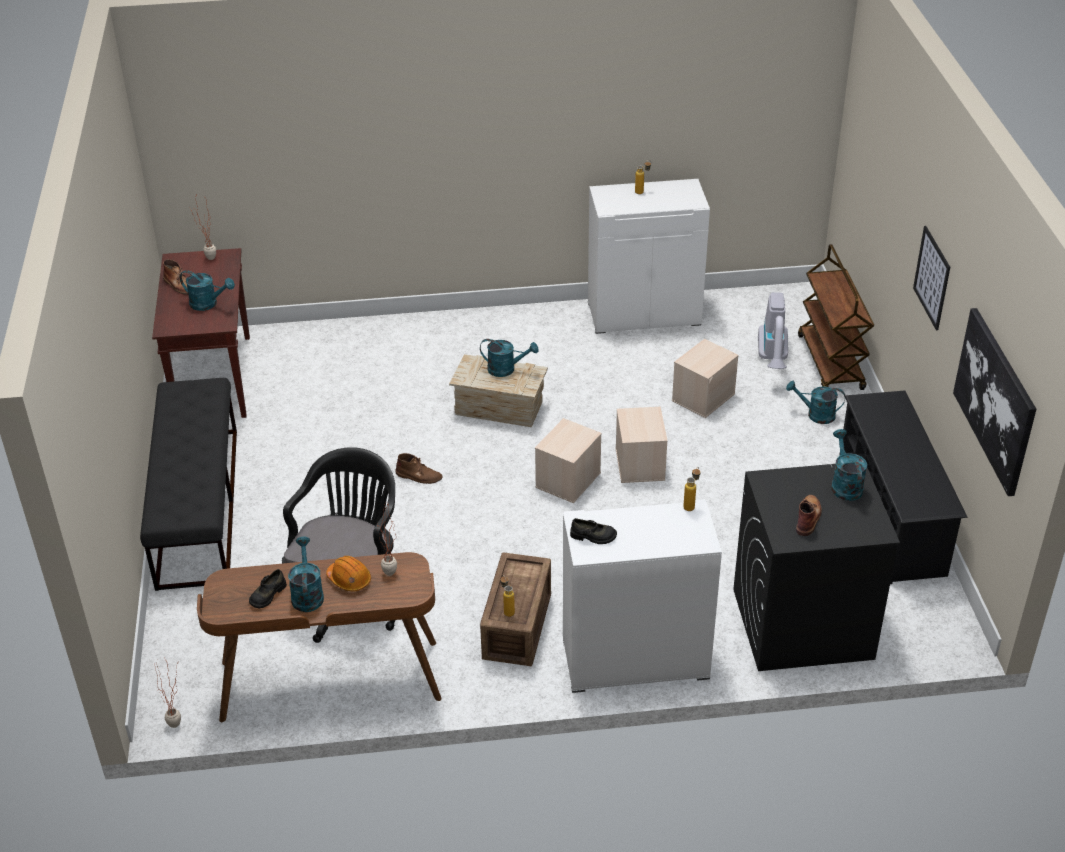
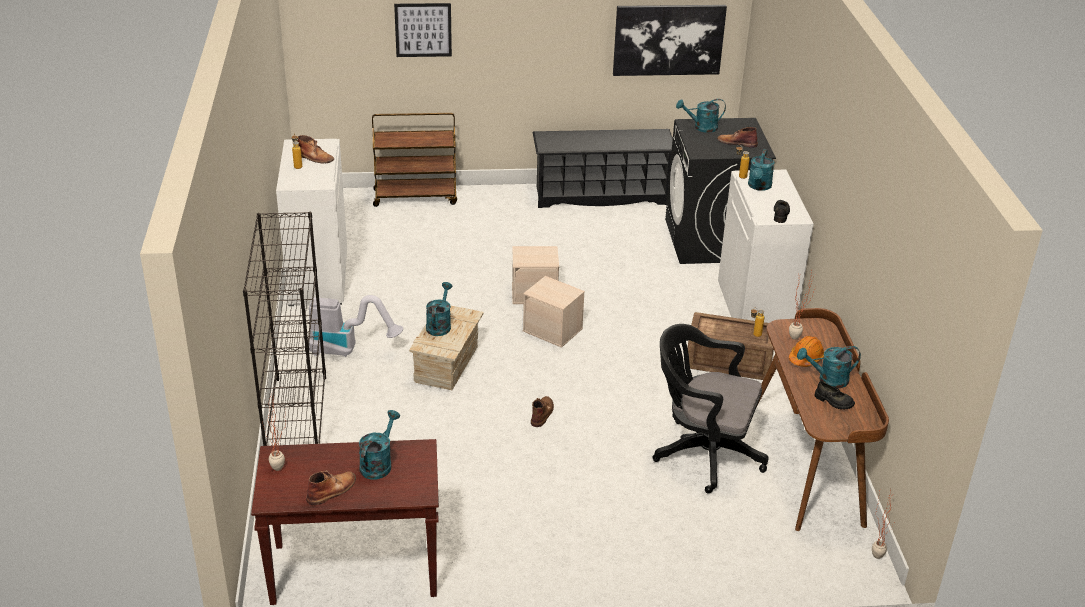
camera: 90 degrees left, 5 degrees down
black bench [140,378,237,591] -> none
beige storage box [672,339,739,418] -> none
vacuum cleaner [758,292,788,369] -> vacuum cleaner moved to [309,295,403,357]
turquoise watering can [786,381,845,424] -> turquoise watering can moved to [748,149,775,191]
picture [913,226,950,330] -> picture moved to [394,3,452,57]
none -> black bookcase [243,212,326,446]
none -> brown boot [298,135,334,163]

